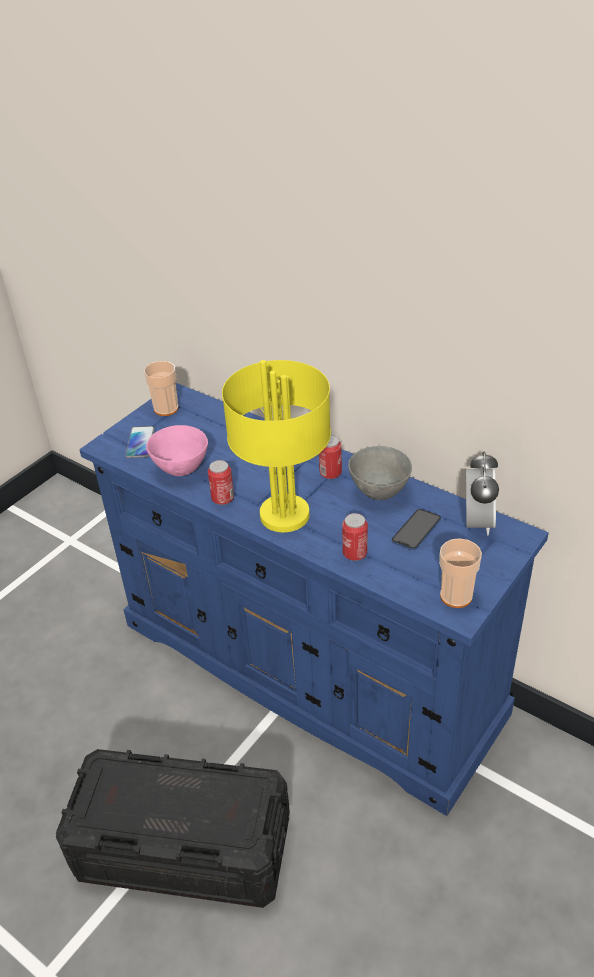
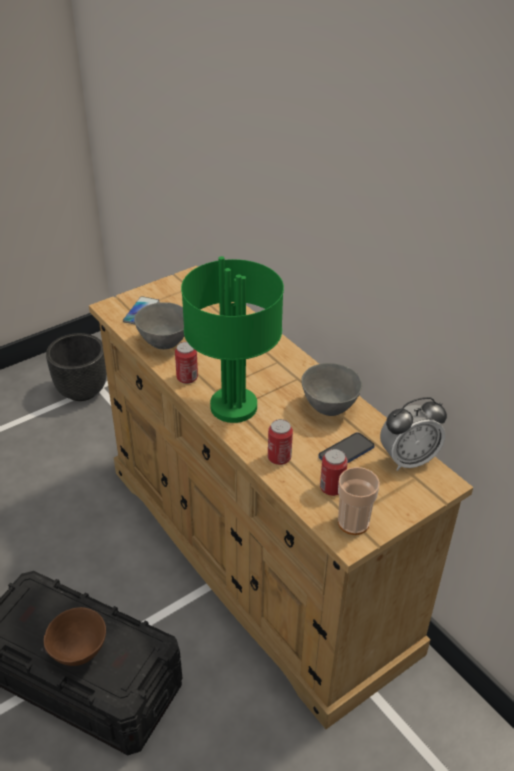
camera: 15 degrees right, 0 degrees up
blue dresser [79,383,549,816] -> beige dresser [89,266,473,729]
cup [144,361,179,416] -> none
pink bowl [146,425,208,476] -> grey bowl [134,302,184,349]
yellow table lamp [222,360,331,532] -> green table lamp [181,256,284,423]
can [319,435,342,479] -> can moved to [320,449,348,496]
alarm clock [466,452,499,535] -> alarm clock turned 45 degrees clockwise [380,397,447,471]
none -> brown bowl [44,607,106,666]
none -> black planter [46,333,107,401]

